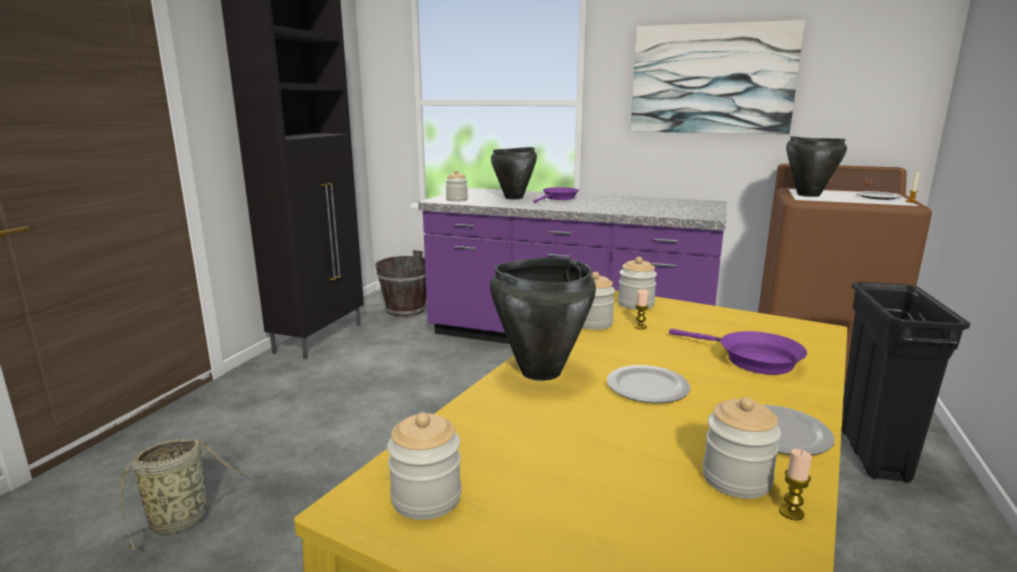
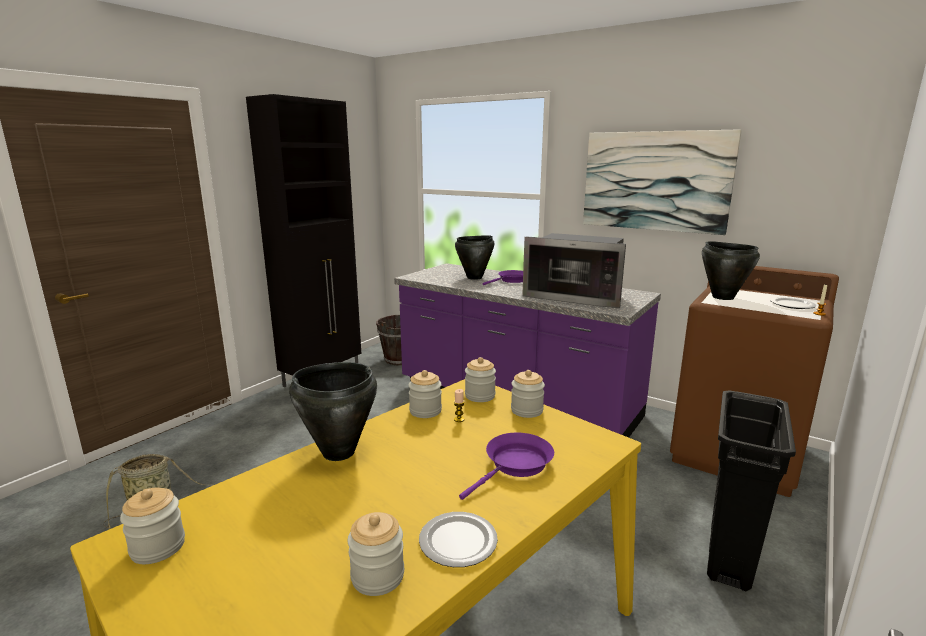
camera: 15 degrees right, 0 degrees up
jar [446,170,468,202] -> jar moved to [511,370,545,418]
plate [607,365,690,403] -> none
purple frying pan [669,329,807,375] -> purple frying pan turned 105 degrees counterclockwise [459,432,554,500]
candle [779,449,812,520] -> none
none -> microwave [522,233,626,309]

